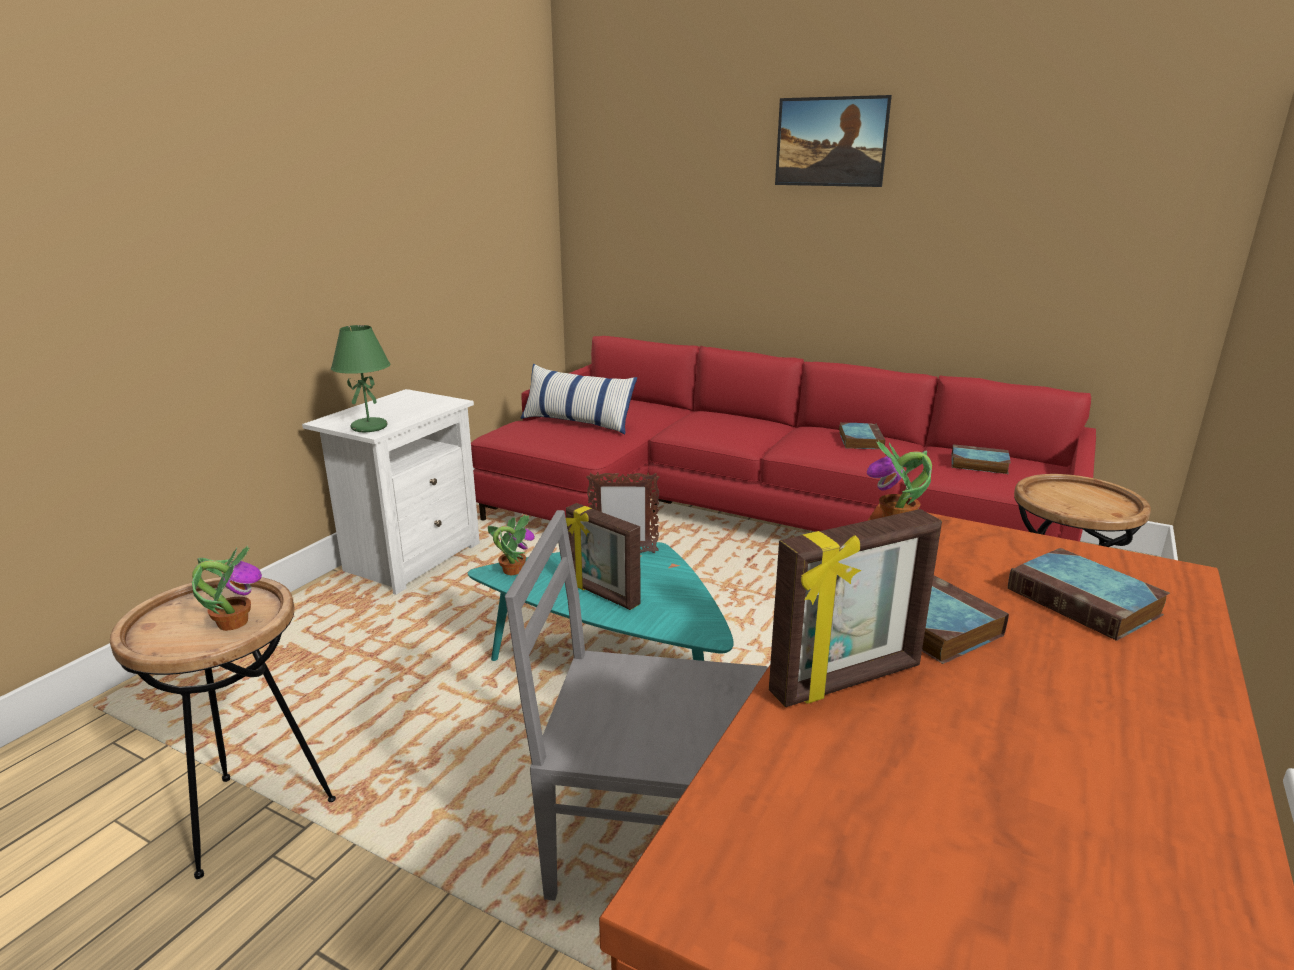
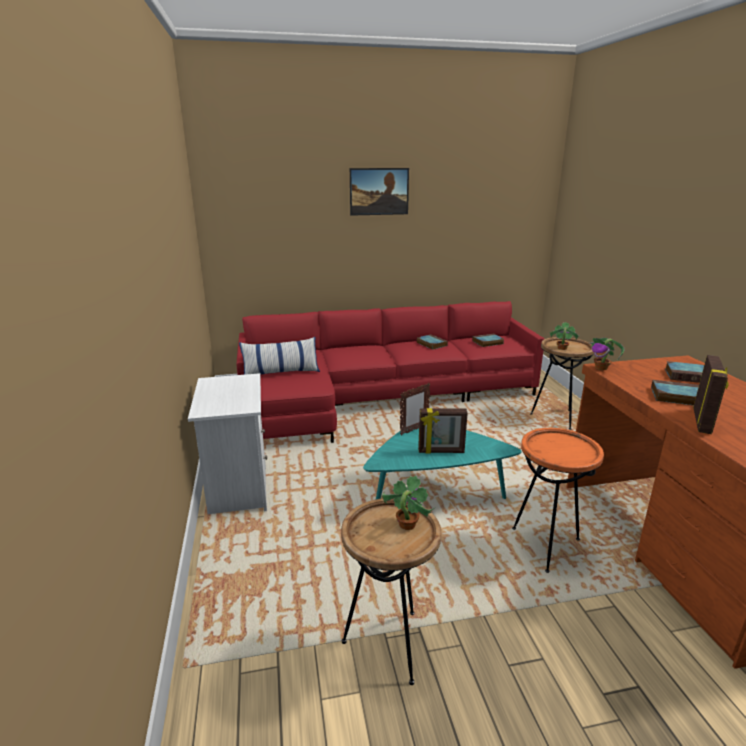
camera: 40 degrees left, 0 degrees up
green table lamp [331,325,390,432] -> none
potted plant [488,515,535,575] -> potted plant moved to [549,322,580,350]
grey chair [505,510,768,901] -> orange side table [512,428,604,573]

